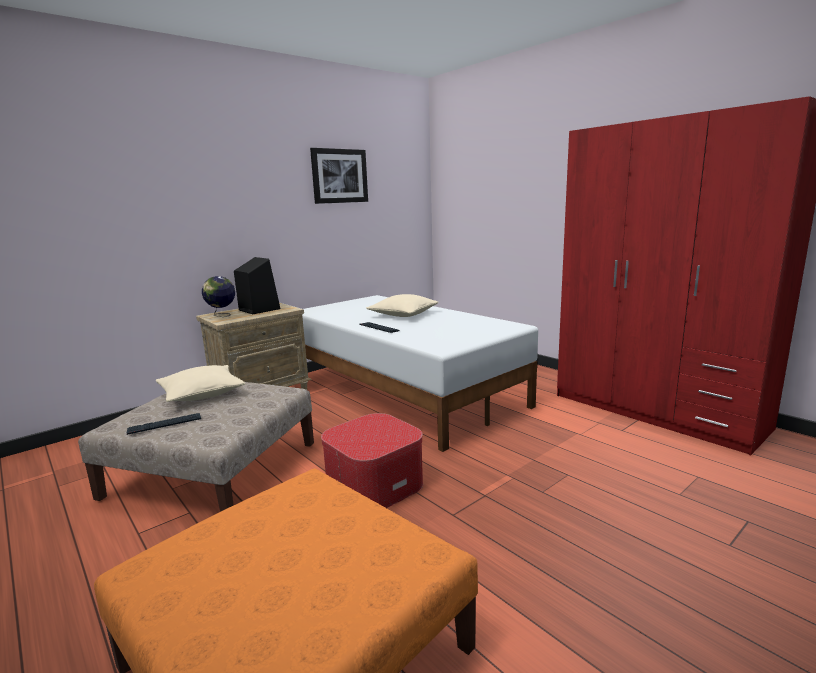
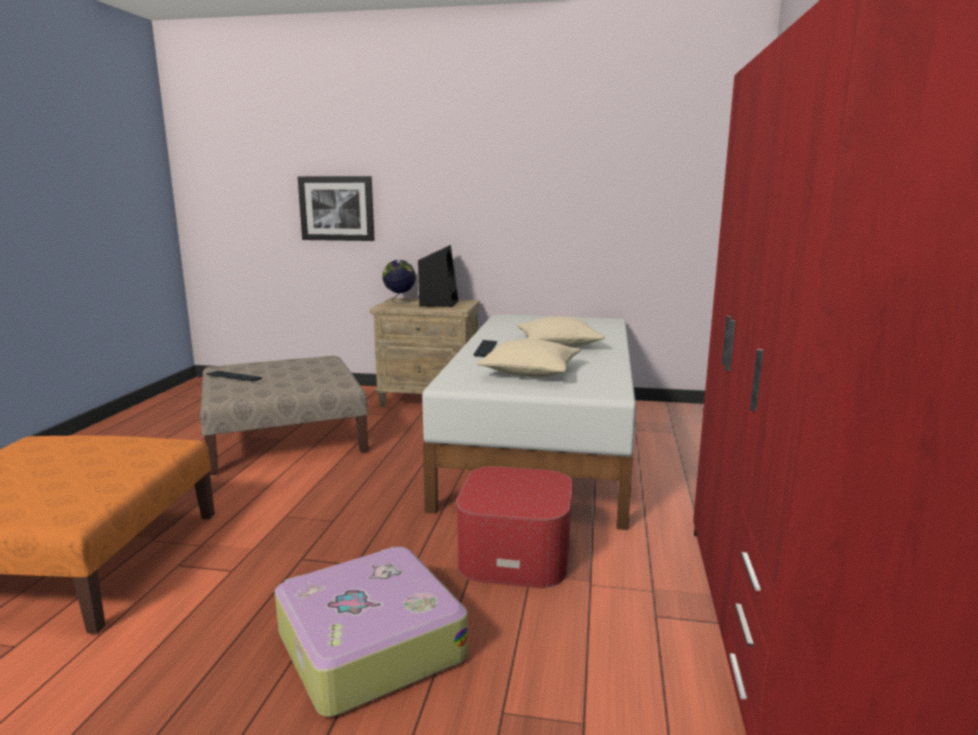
camera: 50 degrees right, 0 degrees up
beige pillow [156,365,245,402] -> beige pillow moved to [477,339,581,377]
picture [310,148,368,204] -> picture moved to [298,176,375,241]
ottoman [321,413,423,508] -> ottoman moved to [456,466,573,588]
none -> suitcase [275,547,468,717]

